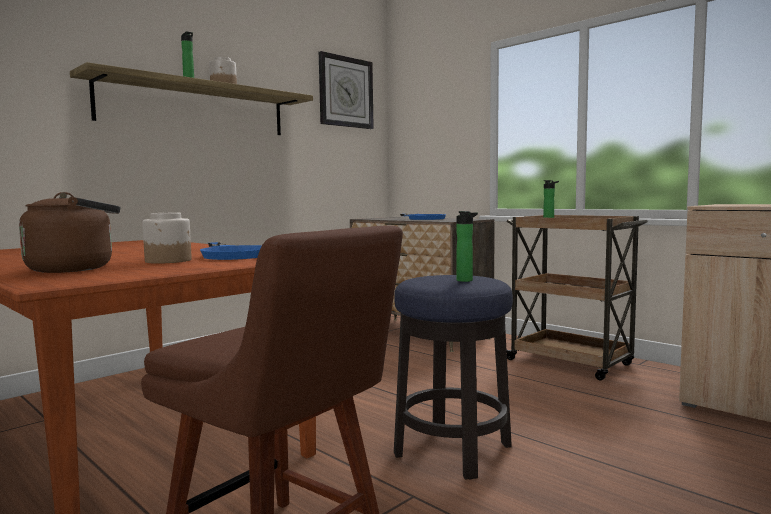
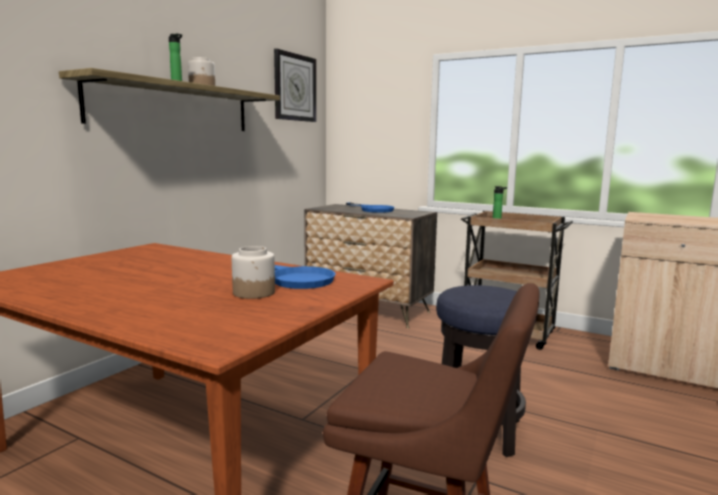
camera: 15 degrees left, 5 degrees up
brown kettle [19,192,120,273] -> none
bottle [456,211,478,282] -> none

